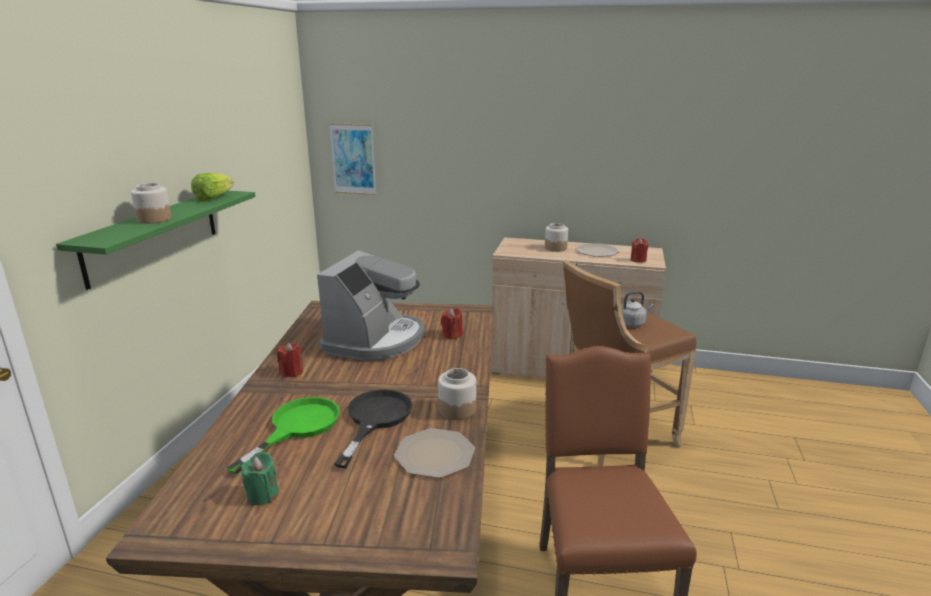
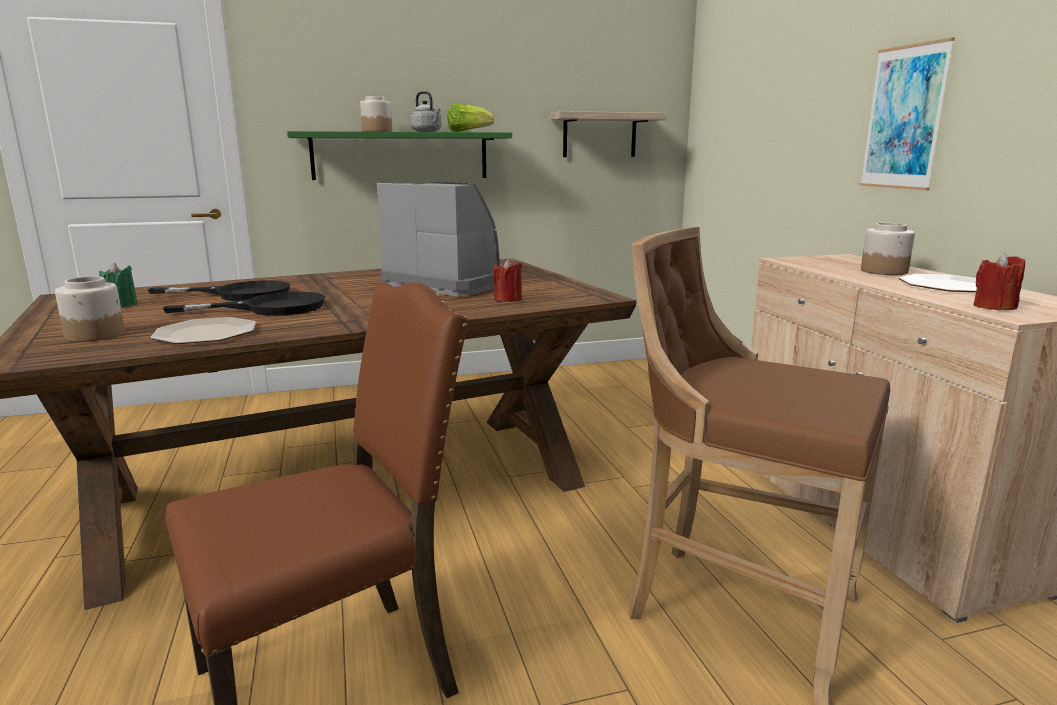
camera: 60 degrees right, 5 degrees down
green frying pan [226,397,340,474] -> black frying pan [148,280,290,301]
red candle [277,342,303,377] -> none
coffee machine [317,250,424,361] -> coffee machine turned 135 degrees counterclockwise [377,182,504,297]
picture [329,123,377,195] -> picture moved to [859,37,955,190]
jar [438,368,476,420] -> jar moved to [55,276,125,342]
grey kettle [621,291,654,327] -> grey kettle moved to [410,91,441,132]
none -> shelf [549,111,666,157]

